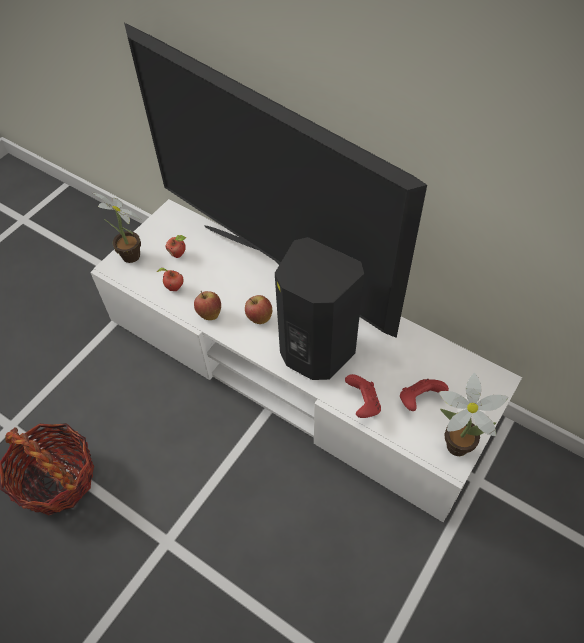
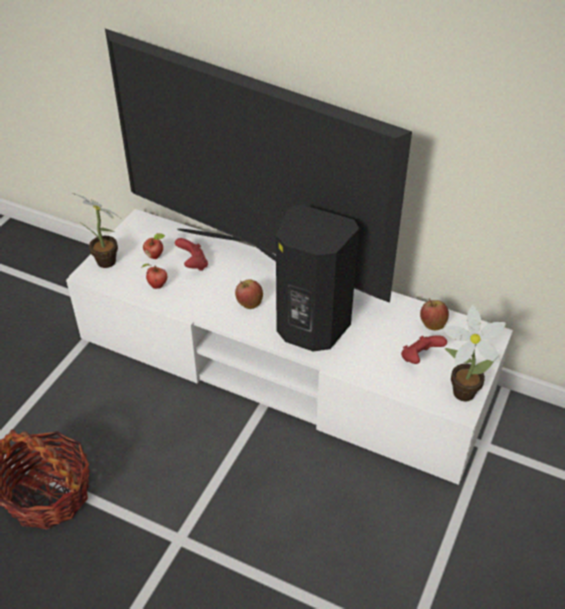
camera: 10 degrees left, 10 degrees down
apple [194,290,221,320] -> apple moved to [420,299,449,330]
red game controller [345,374,381,418] -> red game controller moved to [175,238,208,271]

